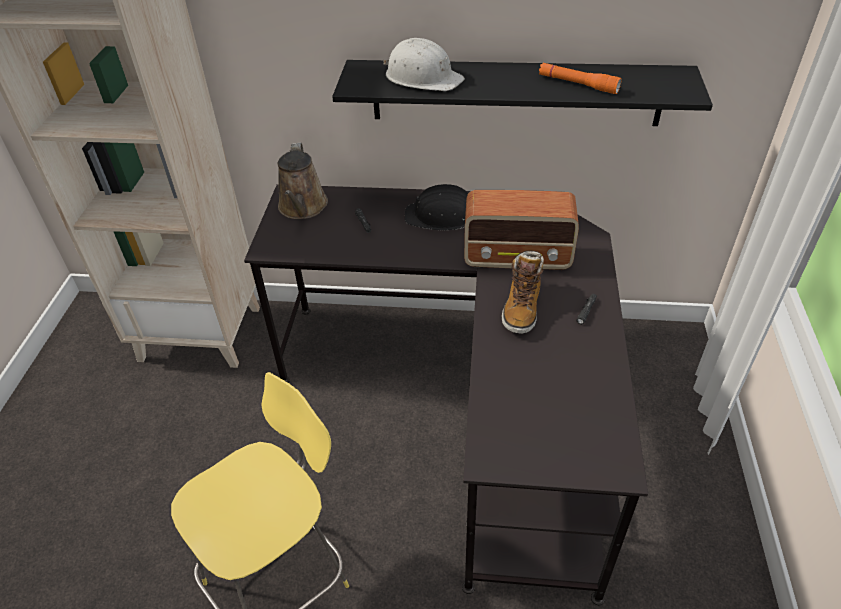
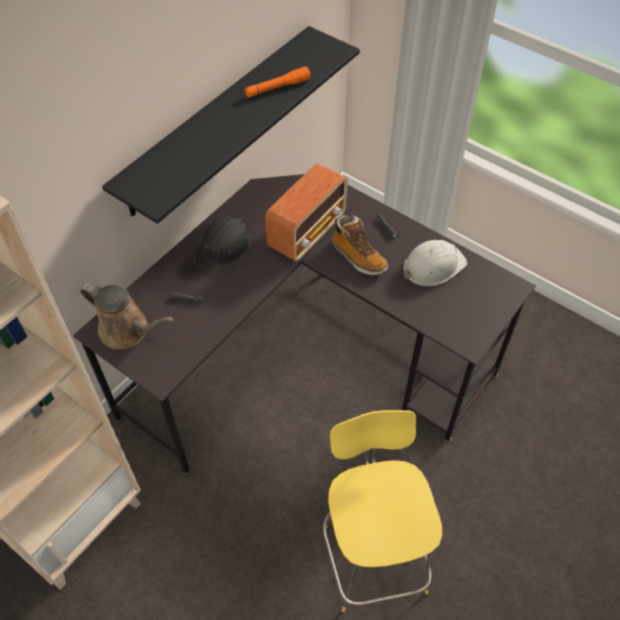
camera: 60 degrees left, 10 degrees up
white hard hat [383,38,465,91] -> white hard hat moved to [403,240,467,286]

